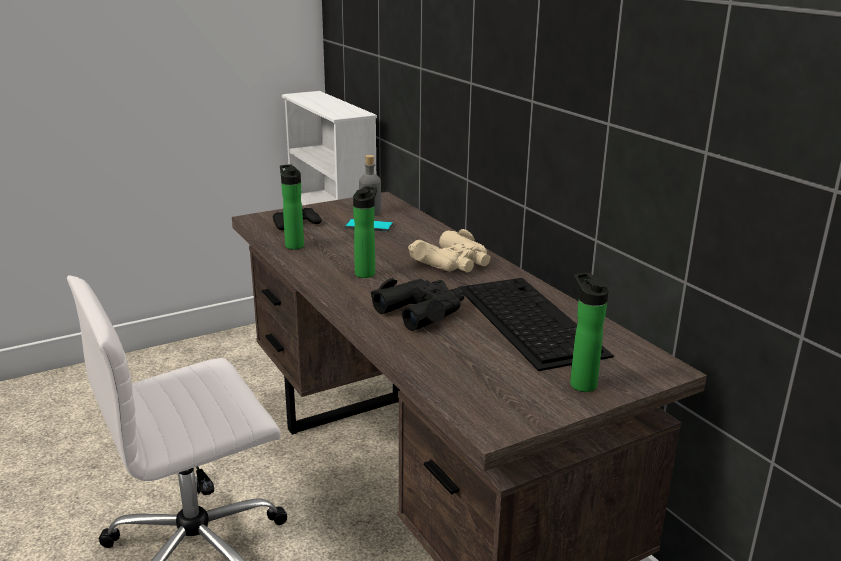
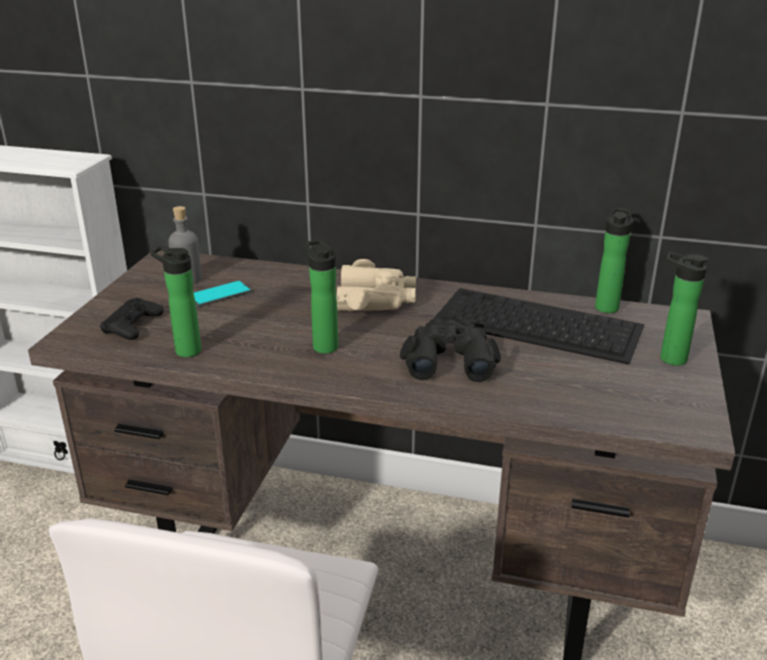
camera: 45 degrees left, 5 degrees up
none -> bottle [595,208,632,313]

